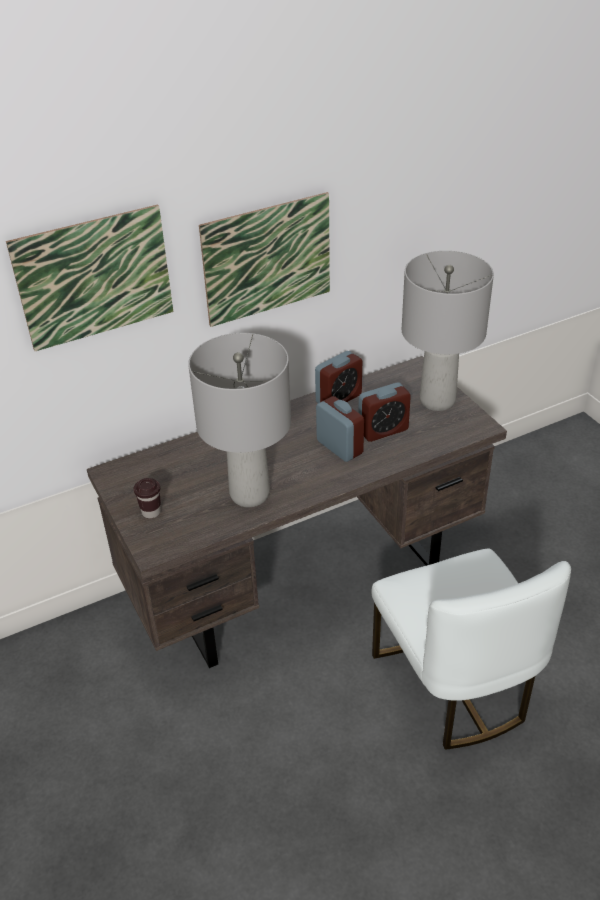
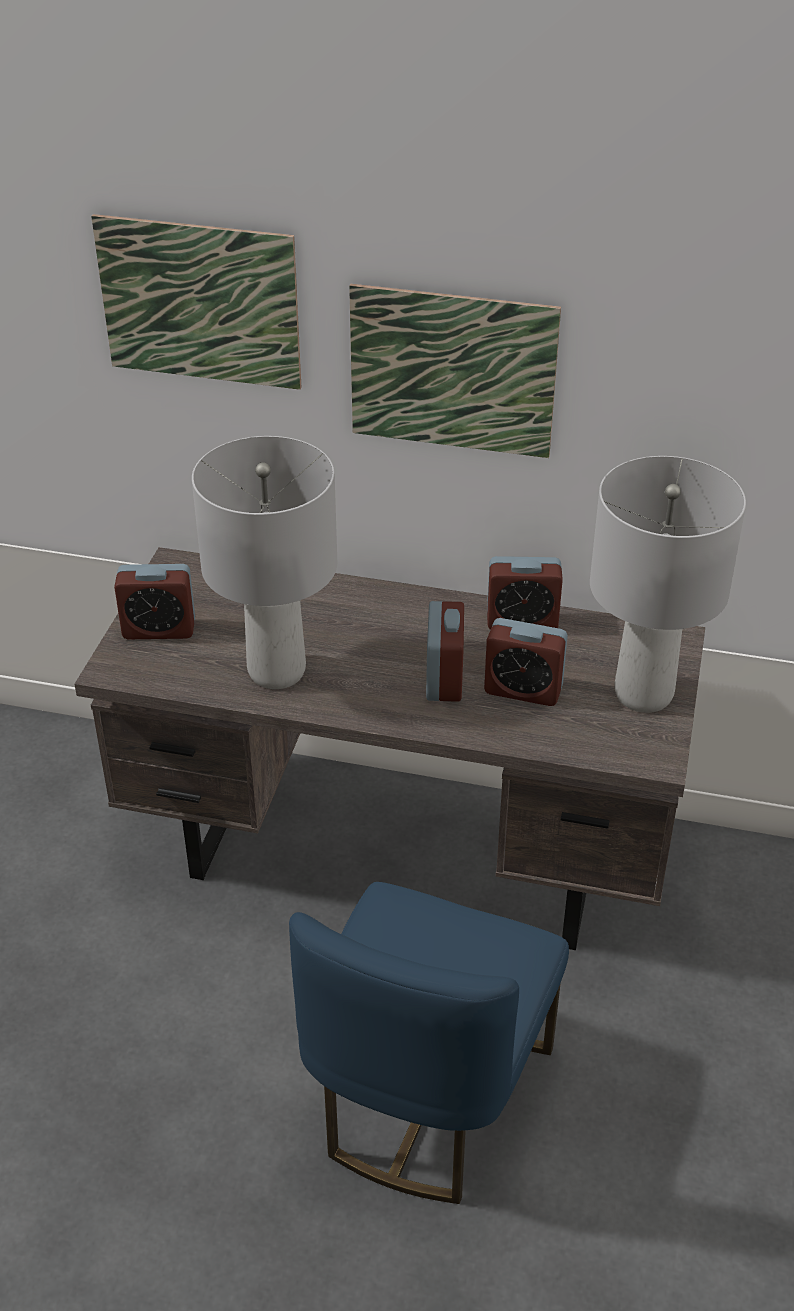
camera: 40 degrees right, 0 degrees up
brown cup [134,478,161,518] -> alarm clock [114,564,195,639]
white chair [371,549,571,750] -> blue chair [289,882,569,1204]

